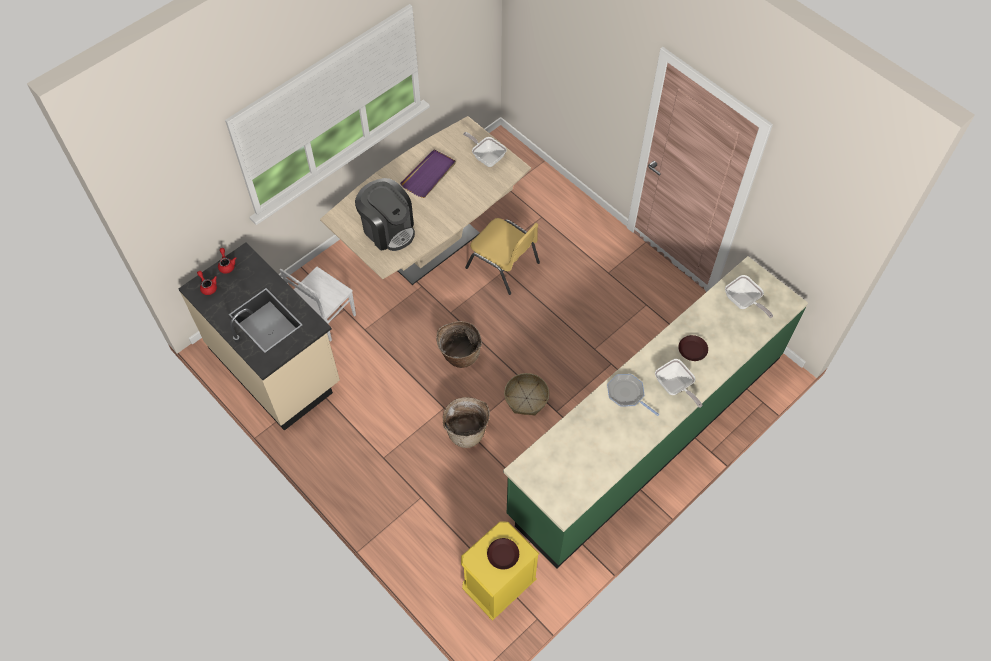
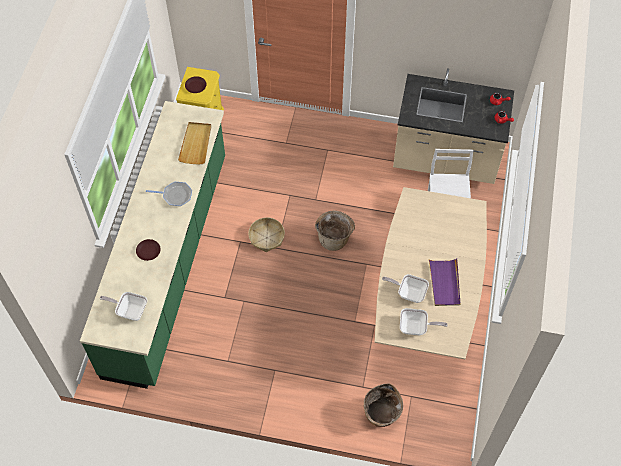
camera: 145 degrees right, 0 degrees up
coffee machine [355,178,415,251] -> none
basket [443,397,490,448] -> basket moved to [364,383,403,427]
yellow chair [465,218,540,295] -> none
frying pan [655,359,702,408] -> frying pan moved to [382,274,429,303]
none -> beige tray [178,122,211,165]

